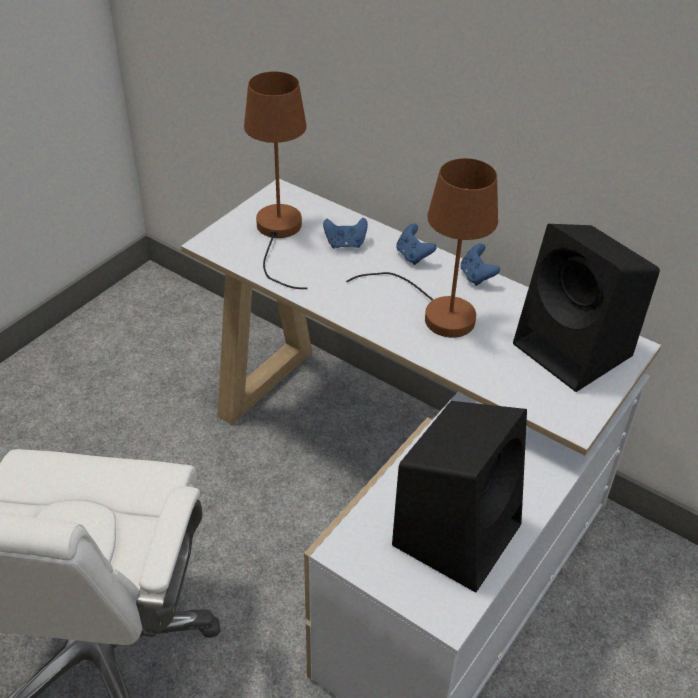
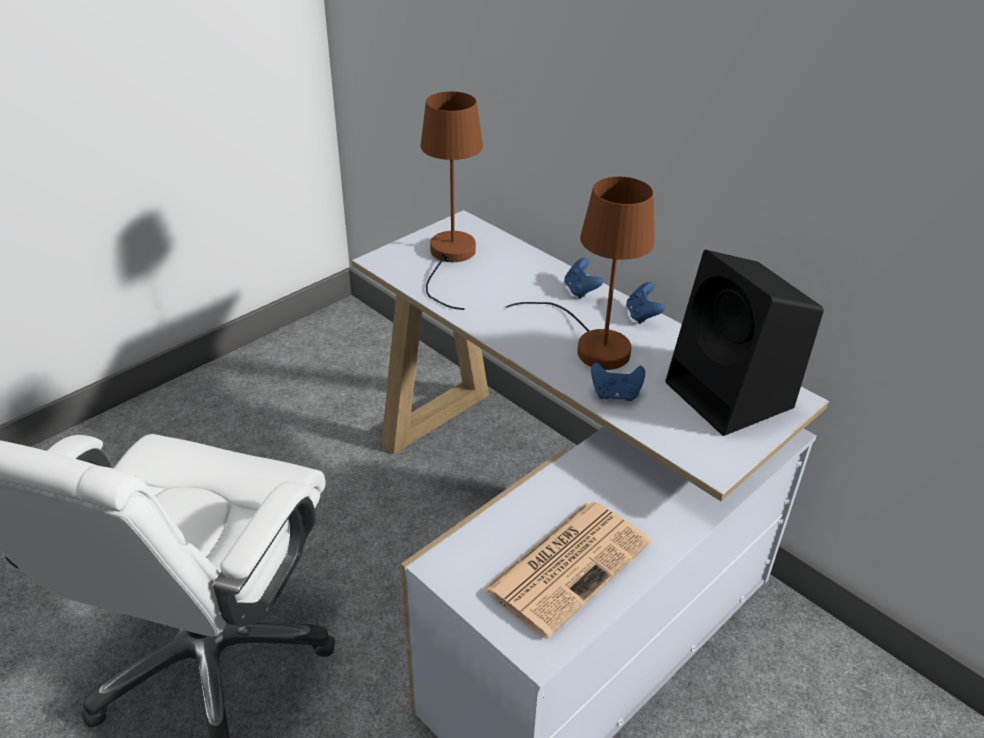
camera: 10 degrees right, 5 degrees down
blue game controller [323,218,368,248] -> blue game controller moved to [591,362,645,401]
black speaker [392,401,527,593] -> newspaper [482,502,651,639]

